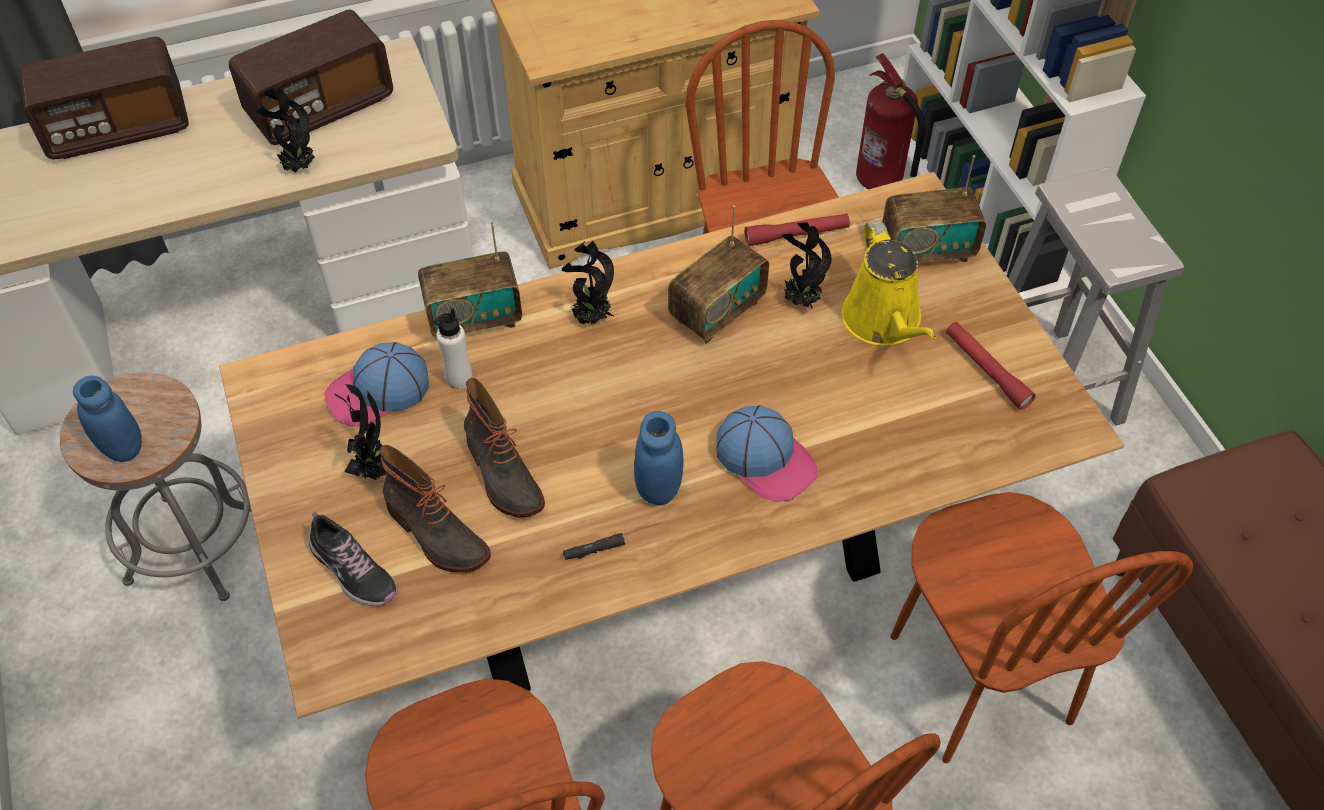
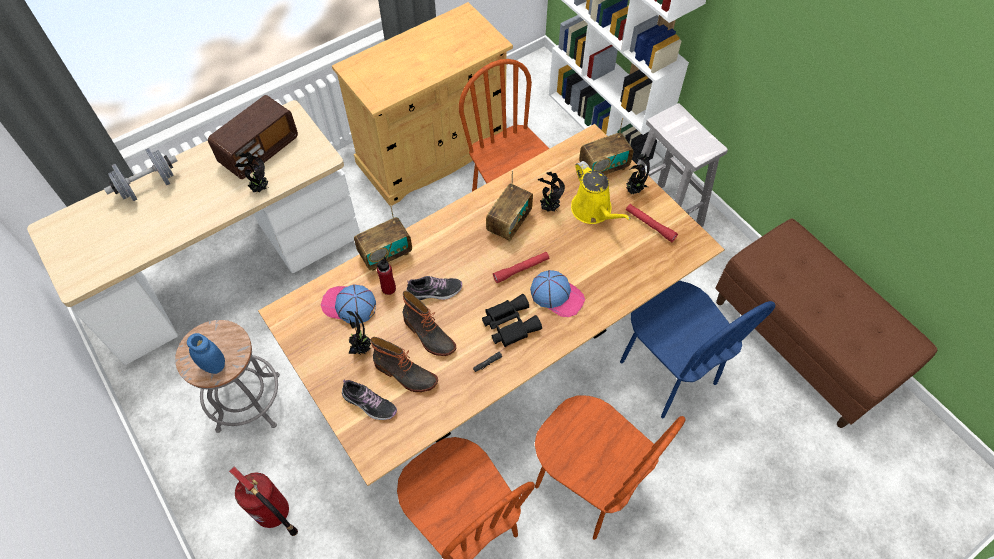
camera: 15 degrees left, 5 degrees up
radio [19,37,189,159] -> grey dumbbell [104,148,177,201]
cap [324,342,429,426] -> cap turned 60 degrees clockwise [321,284,376,324]
white bottle [434,308,473,389] -> red bottle [377,256,396,295]
potted plant [562,241,615,326] -> potted plant moved to [626,152,650,194]
blue jar [634,411,684,505] -> black binoculars [482,294,542,347]
red flashlight [745,213,850,246] -> red flashlight moved to [493,252,549,283]
fire extinguisher [856,53,926,189] -> fire extinguisher moved to [229,466,298,536]
brown chair [890,492,1193,763] -> blue chair [620,281,776,418]
none -> shoe [407,276,462,300]

